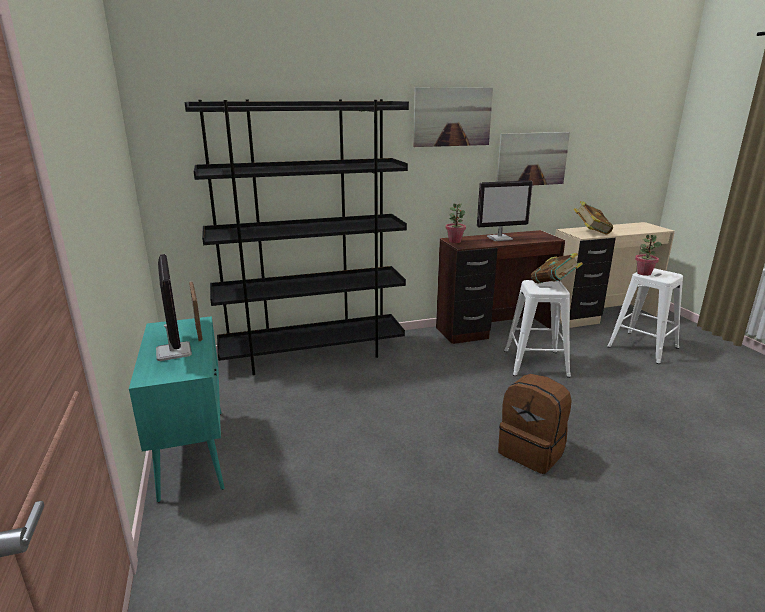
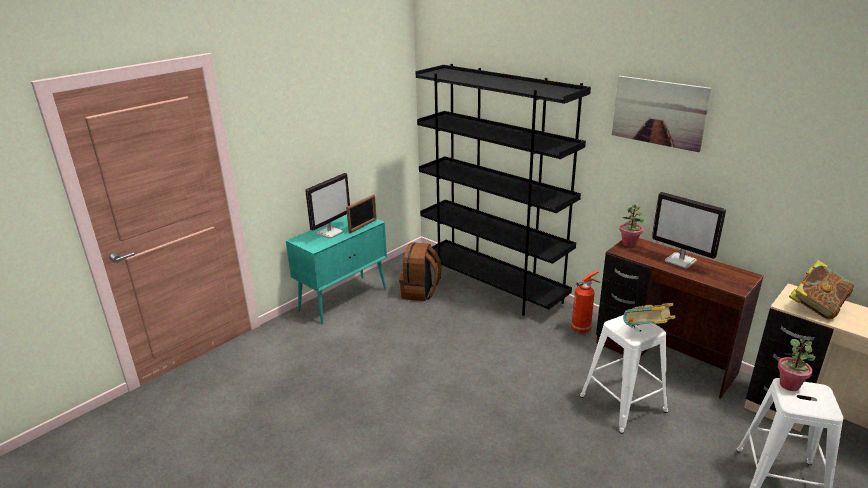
camera: 60 degrees right, 5 degrees up
picture [497,132,570,185] -> none
brown backpack [498,374,572,474] -> brown backpack moved to [399,242,442,301]
none -> fire extinguisher [571,271,601,333]

